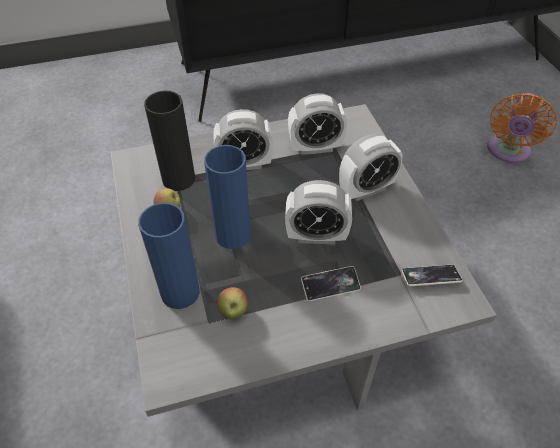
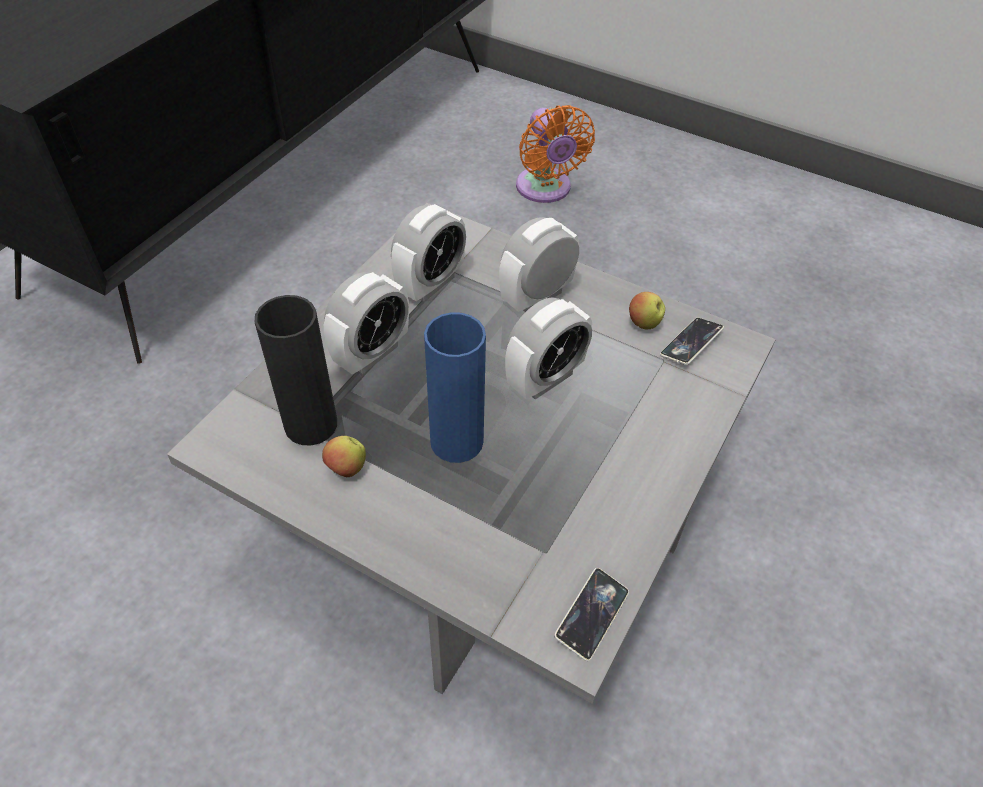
camera: 45 degrees left, 0 degrees up
blue vase [138,203,200,309] -> none
apple [217,287,248,319] -> apple moved to [629,292,665,329]
phone [301,266,361,301] -> phone moved to [554,568,629,661]
alarm clock [339,134,403,201] -> alarm clock turned 150 degrees counterclockwise [499,217,579,312]

